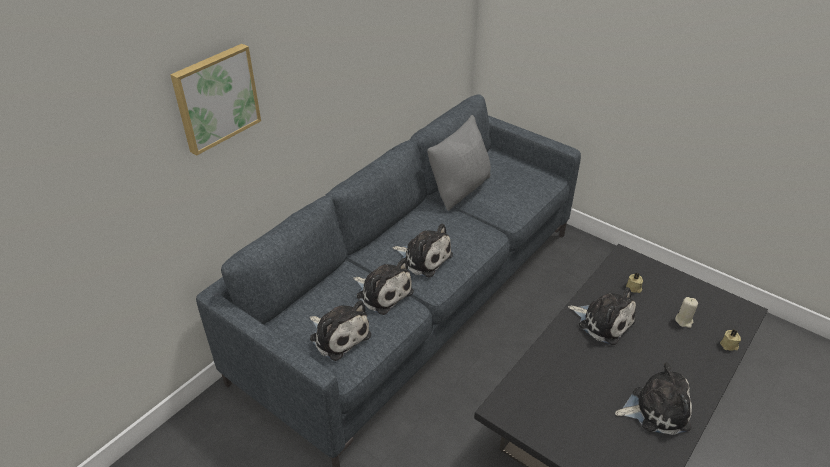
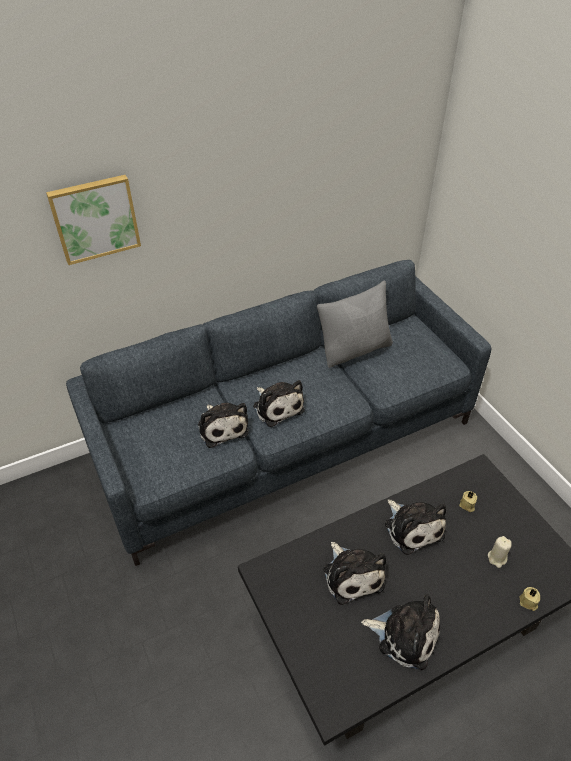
camera: 25 degrees right, 5 degrees up
plush toy [309,300,371,361] -> plush toy moved to [323,542,386,605]

